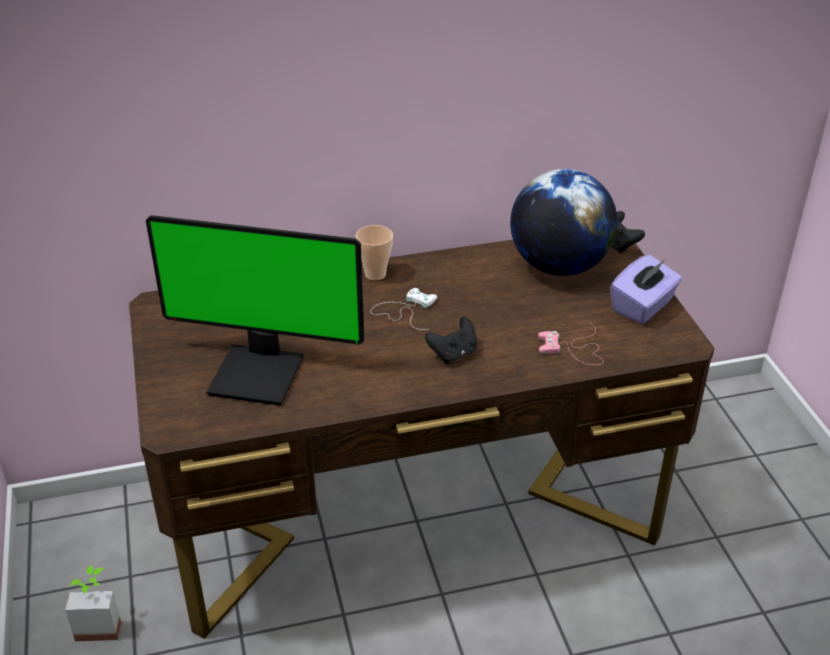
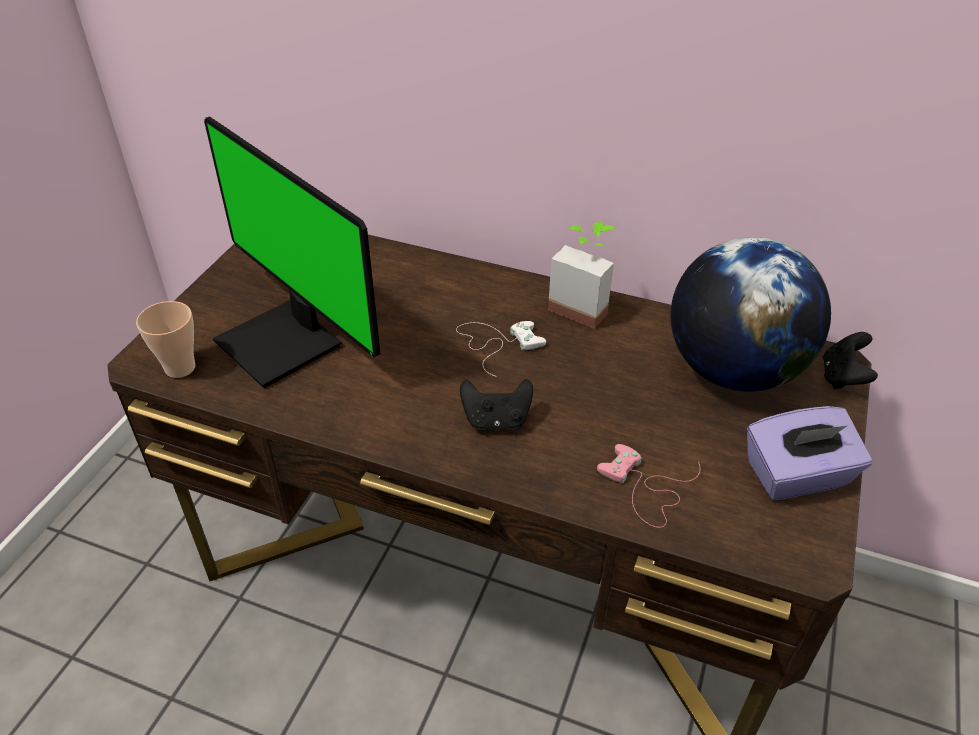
camera: 35 degrees right, 5 degrees up
potted plant [65,565,121,642] -> potted plant moved to [548,222,616,329]
cup [356,225,393,280] -> cup moved to [136,301,195,378]

